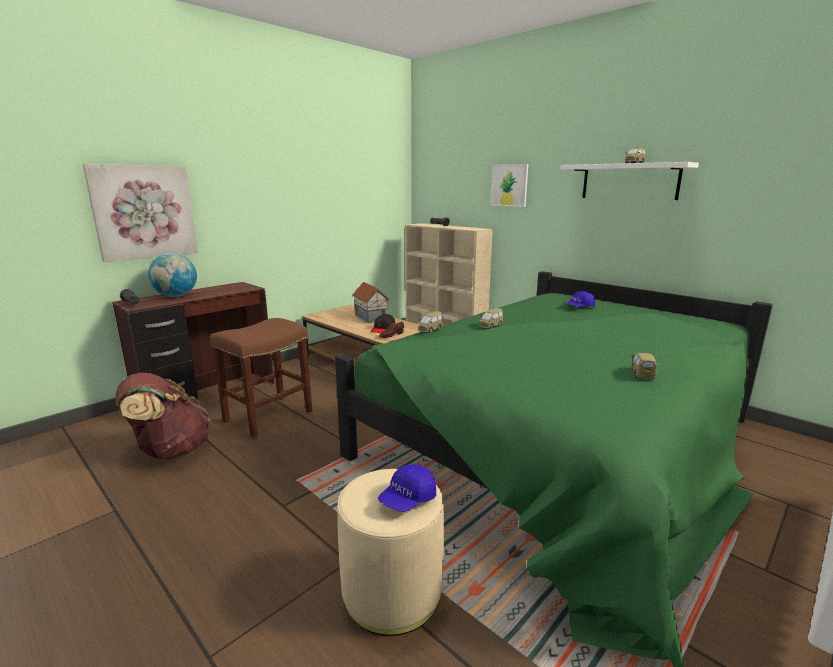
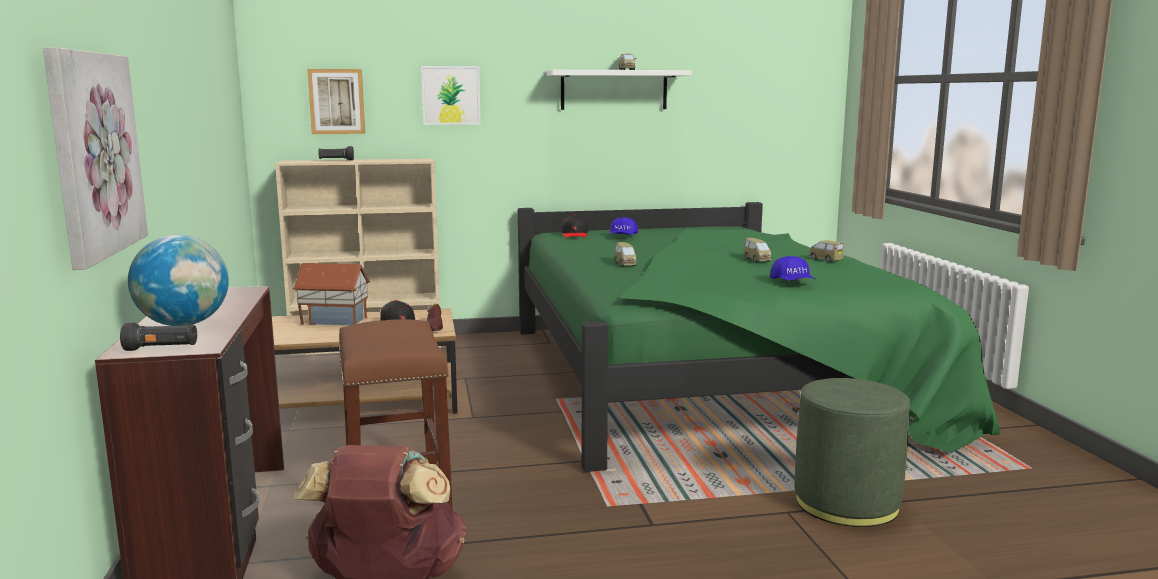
camera: 55 degrees left, 5 degrees down
beige ottoman [337,469,444,636] -> green ottoman [794,378,910,527]
blue cap [378,464,436,512] -> blue cap moved to [770,256,815,281]
toy car [418,311,443,333] -> toy car moved to [744,238,772,262]
none -> picture [307,69,365,134]
none -> black cap [561,214,588,238]

